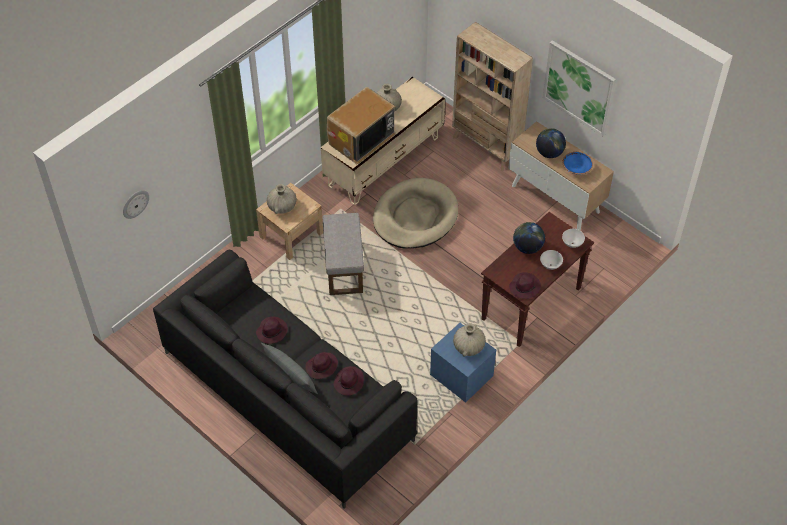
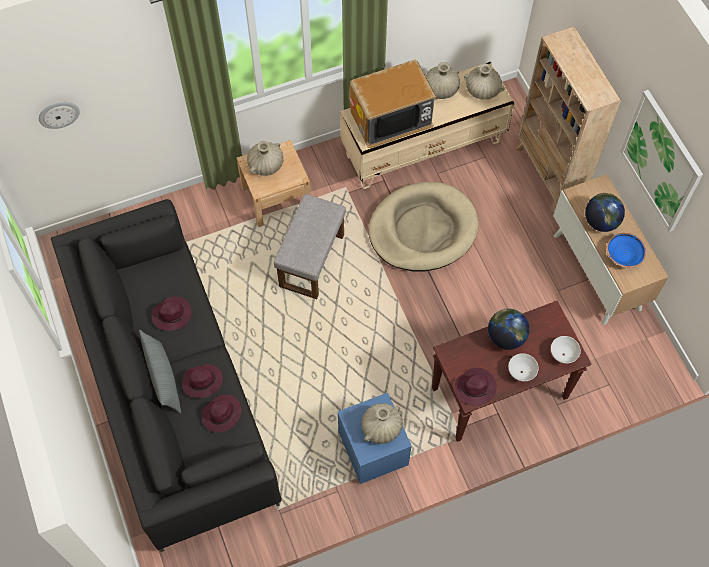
camera: 25 degrees right, 10 degrees up
none -> beige vase [464,64,505,100]

